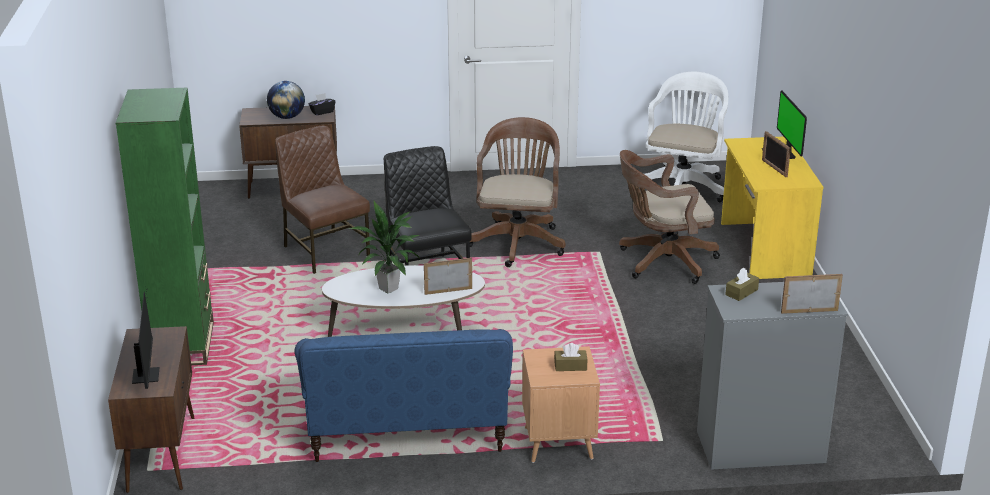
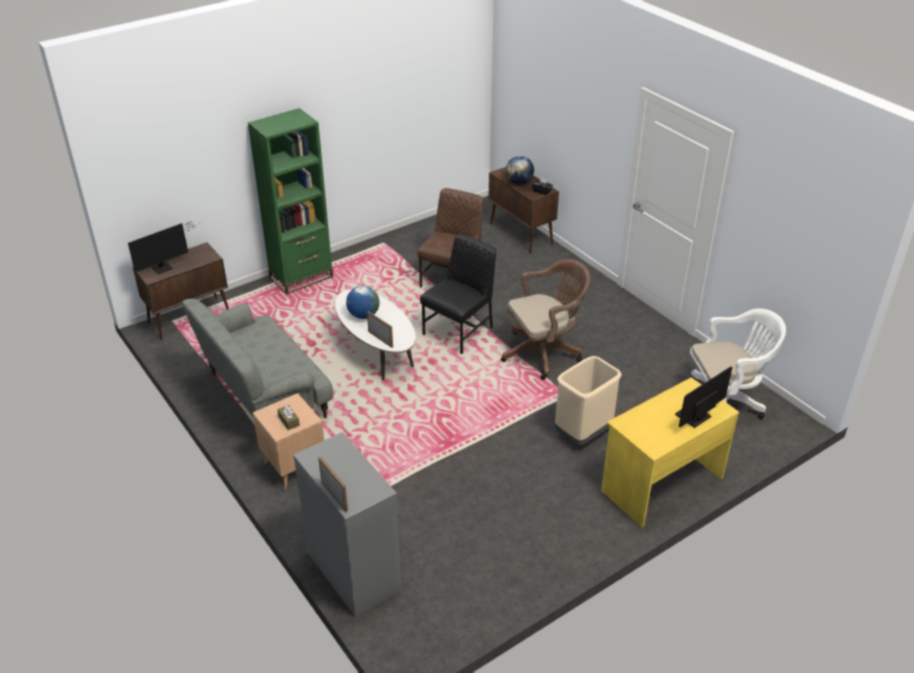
camera: 60 degrees right, 10 degrees up
blue sofa [295,329,513,462] -> grey sofa [182,299,334,418]
potted plant [348,201,421,293] -> globe [346,286,380,319]
brown office chair [619,150,720,284] -> beige trash can [555,356,622,445]
brown tissue box [725,268,759,301] -> none
picture frame [762,131,791,177] -> none

